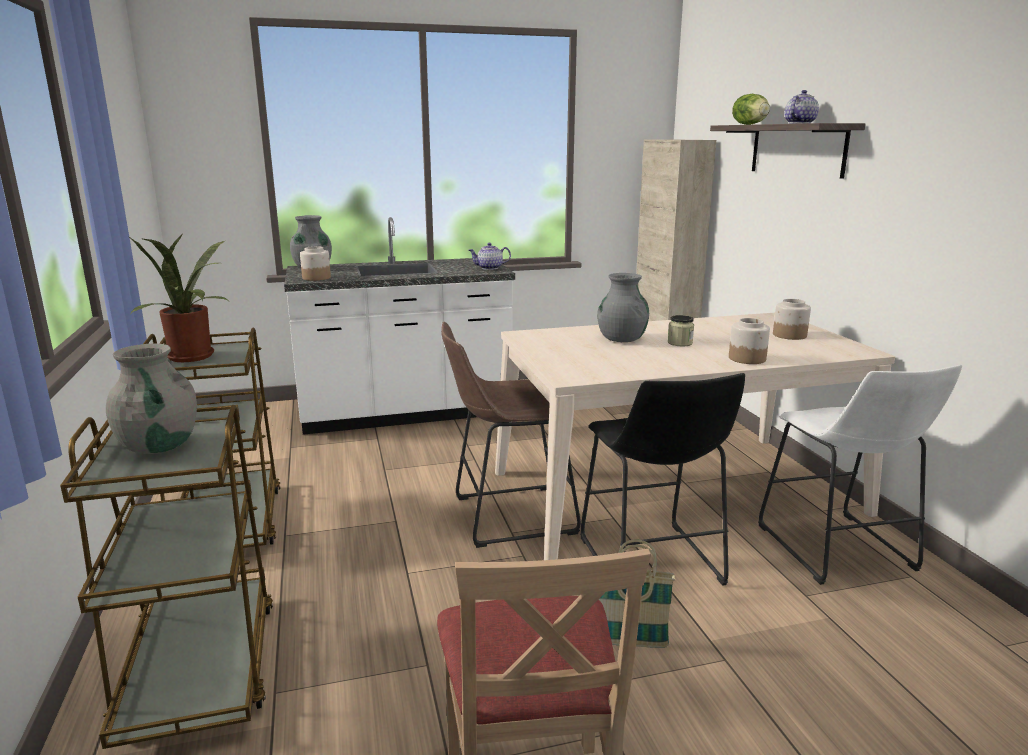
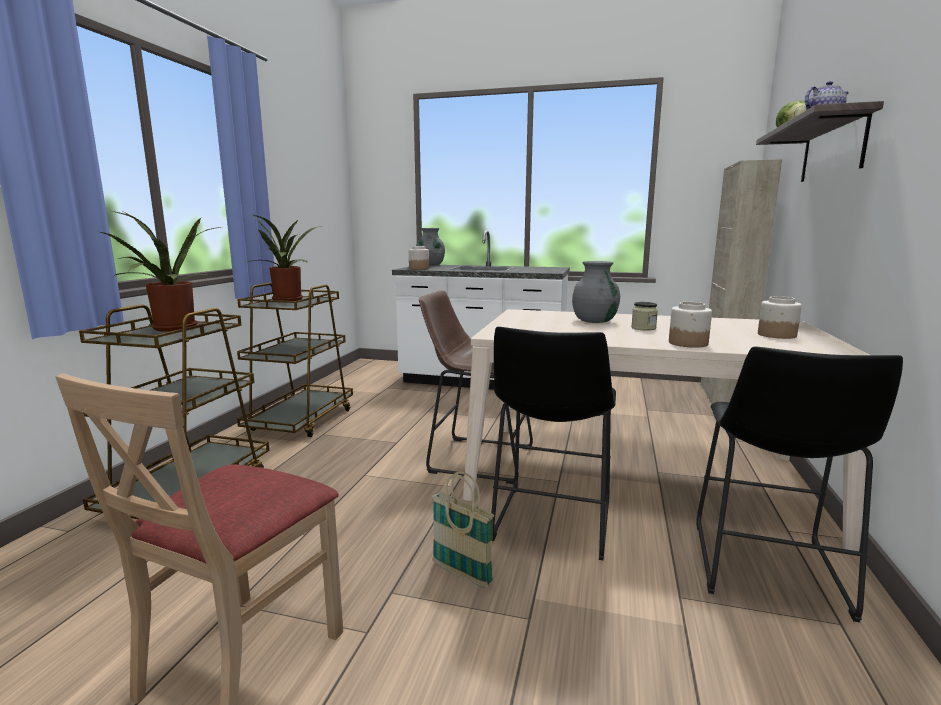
camera: 30 degrees right, 5 degrees down
grey vase [106,344,197,454] -> potted plant [101,211,221,332]
teapot [469,243,511,270] -> none
white stool [758,364,962,585] -> black stool [696,347,903,623]

